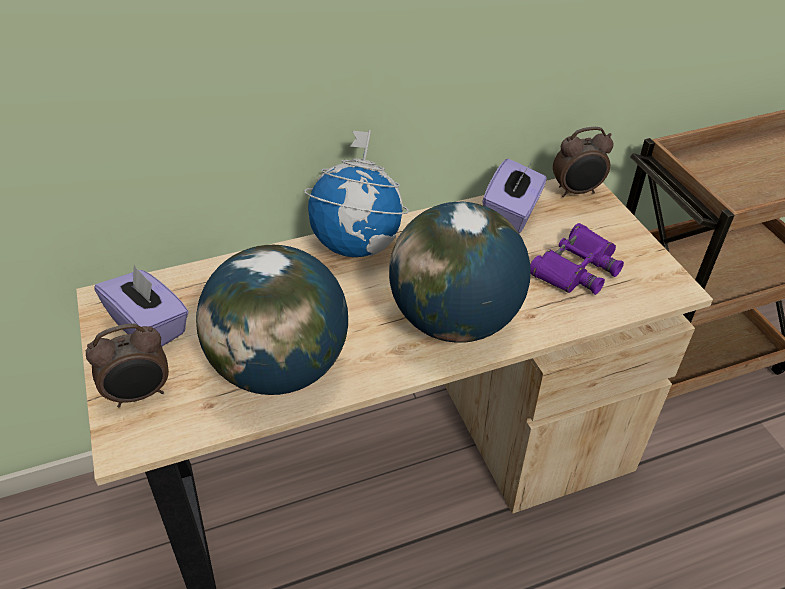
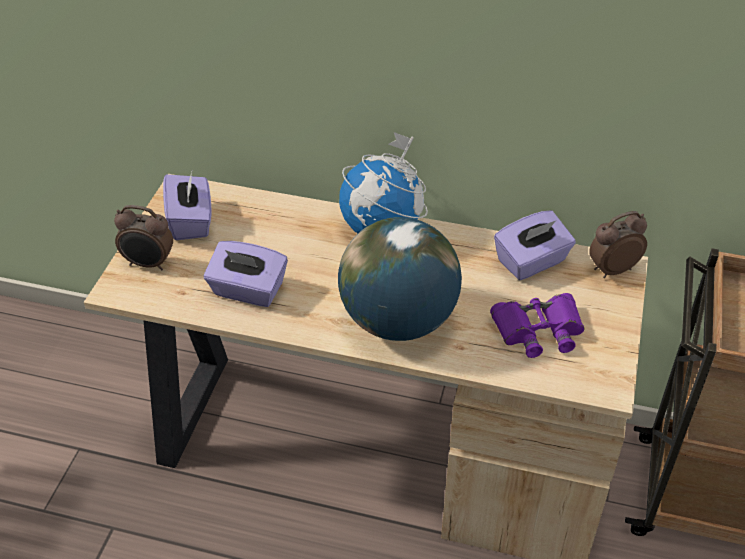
camera: 35 degrees right, 0 degrees up
globe [196,245,348,395] -> purple tissue box [204,241,288,307]
alarm clock [553,127,614,197] -> alarm clock turned 135 degrees clockwise [589,211,647,278]

